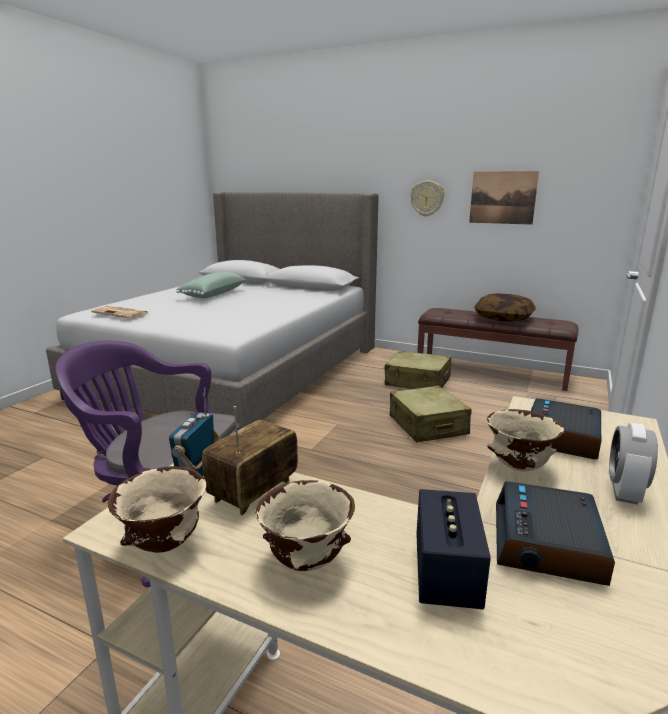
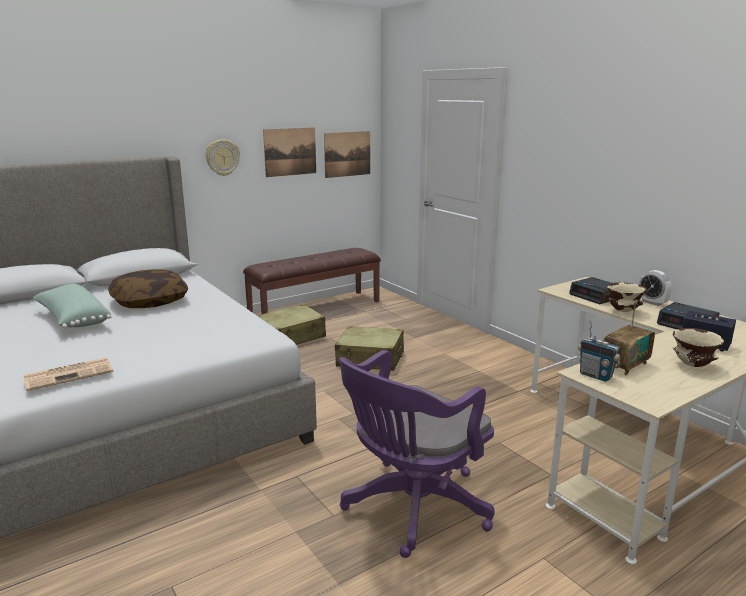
camera: 60 degrees left, 0 degrees up
beige bowl [108,466,206,553] -> none
radio [202,406,298,515] -> radio turned 105 degrees counterclockwise [603,300,655,375]
pillow [474,293,536,322] -> pillow moved to [108,269,188,308]
none -> picture [324,131,370,178]

